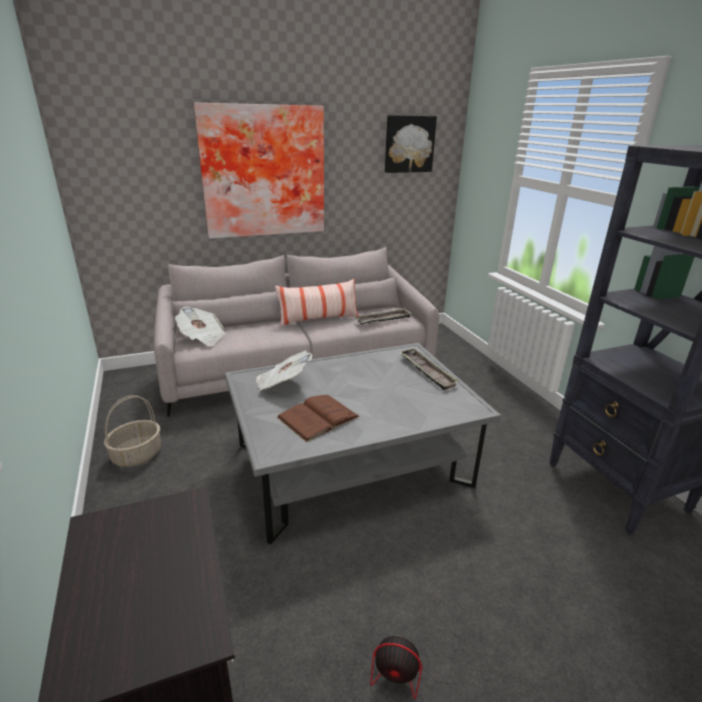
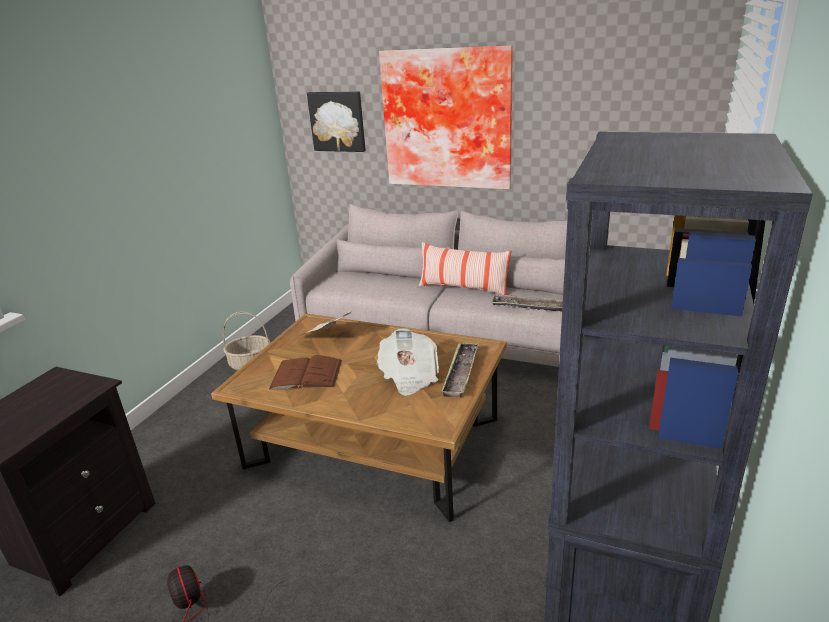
camera: 45 degrees right, 0 degrees up
newspaper [175,307,226,346] -> newspaper moved to [376,328,439,396]
grey coffee table [225,343,501,544] -> brown coffee table [211,314,507,522]
picture [385,115,437,173] -> picture moved to [307,92,366,152]

